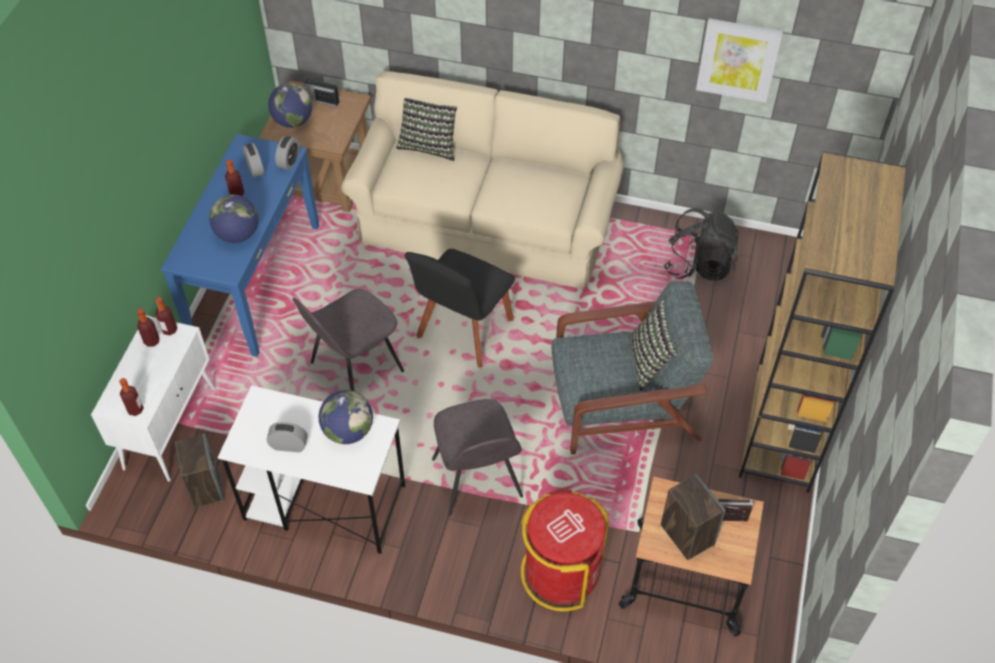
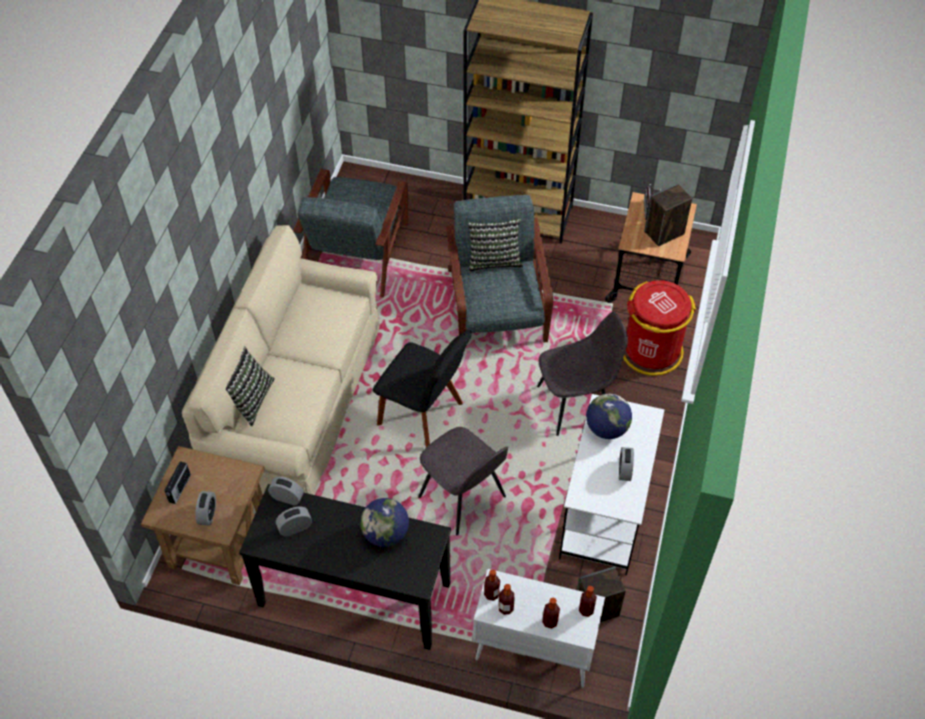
camera: 90 degrees left, 0 degrees up
blue console table [161,134,319,357] -> black console table [239,484,451,650]
bottle [225,160,244,196] -> bottle moved to [542,598,560,629]
globe [268,83,312,128] -> alarm clock [195,491,216,526]
black backpack [663,208,740,281] -> grey armchair [293,169,408,298]
picture [696,18,783,103] -> none

